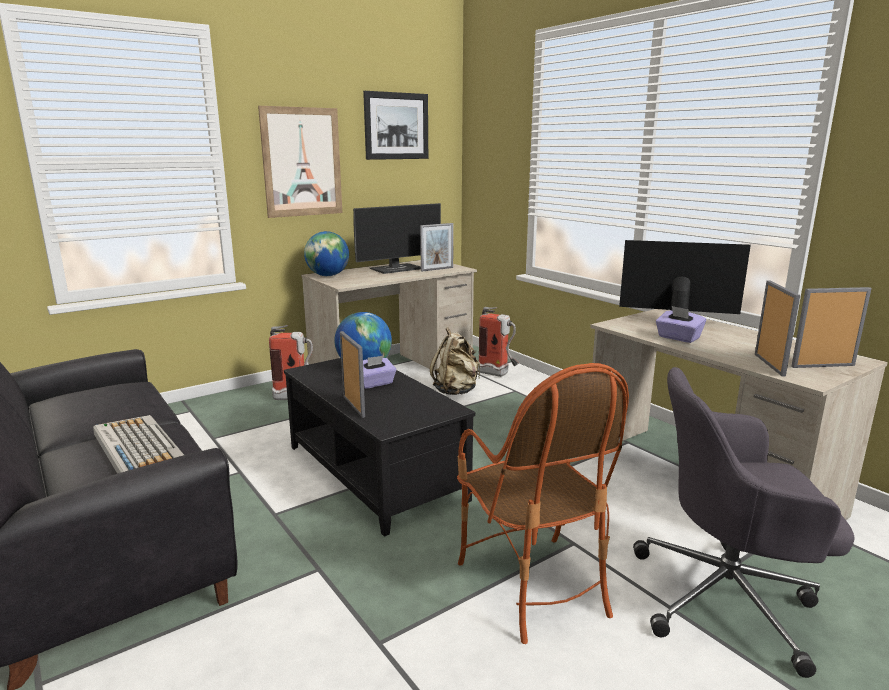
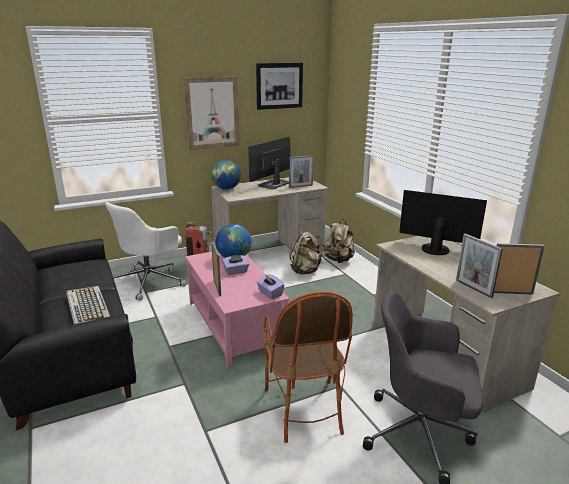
camera: 10 degrees right, 5 degrees up
black coffee table [284,358,475,537] -> pink coffee table [185,252,289,368]
monitor [353,203,441,274] -> monitor turned 150 degrees clockwise [248,137,290,189]
fire extinguisher [478,307,519,377] -> beige backpack [323,219,355,263]
purple tissue box [656,306,706,343] -> purple tissue box moved to [257,274,285,299]
picture frame [755,280,800,377] -> picture frame turned 135 degrees clockwise [456,234,503,298]
none -> white office chair [105,202,187,301]

